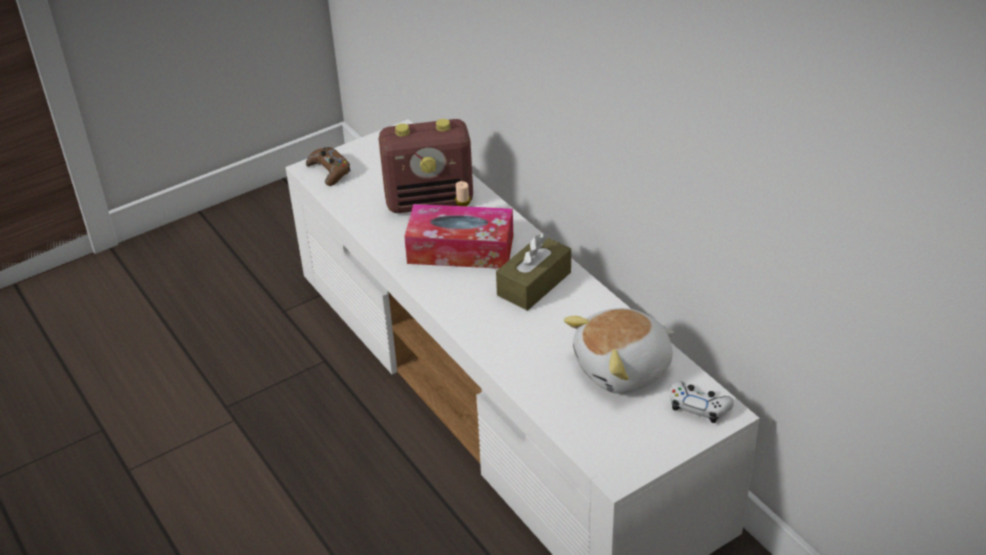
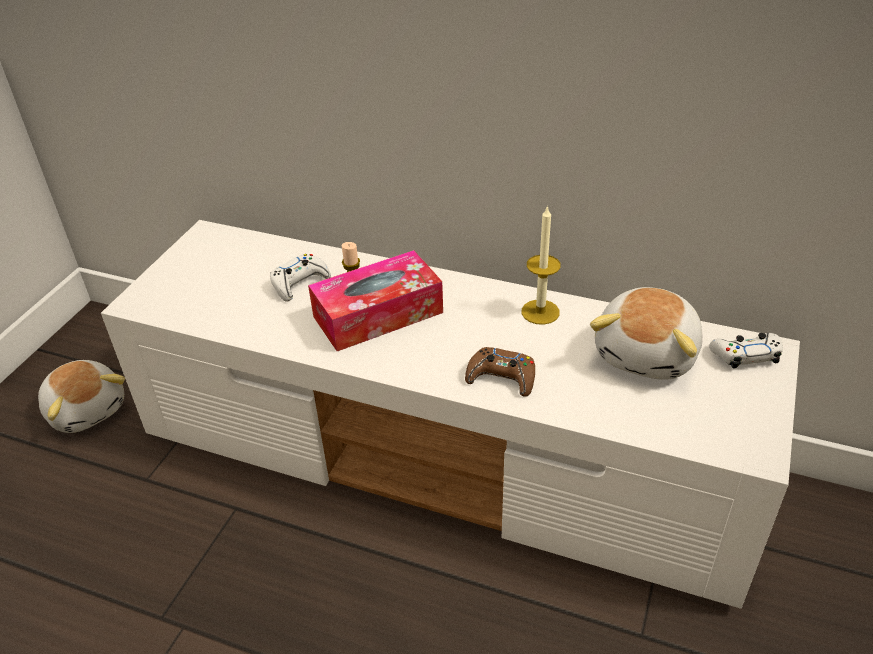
camera: 35 degrees left, 0 degrees up
brown game controller [306,147,350,186] -> brown game controller moved to [465,347,535,397]
radio [379,119,473,213] -> white game controller [270,254,331,302]
brown tissue box [496,233,571,311] -> none
none -> plush toy [38,360,125,433]
none -> candle [521,205,561,325]

